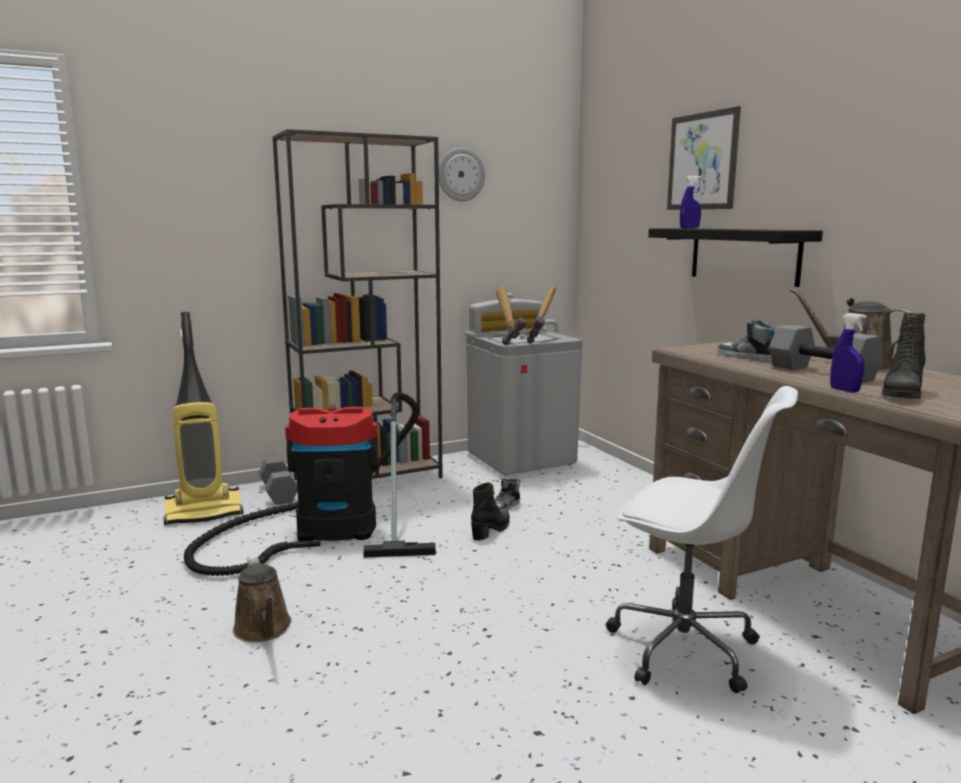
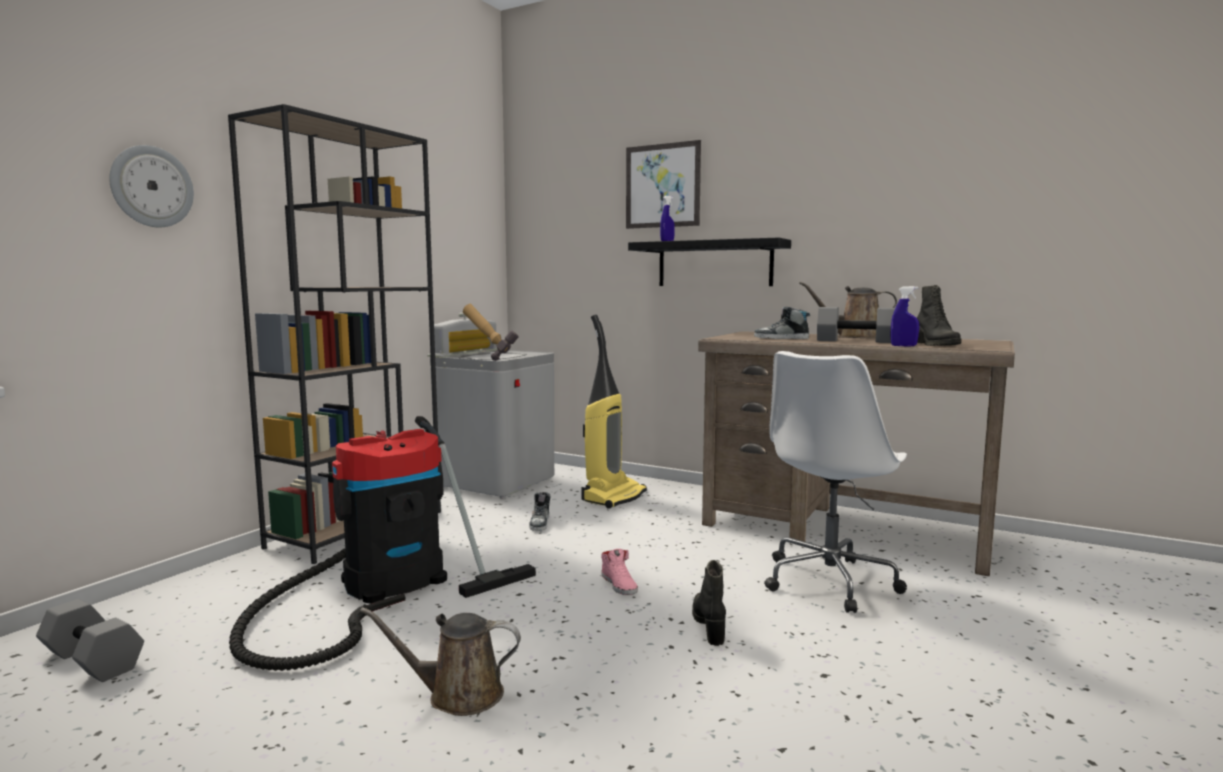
camera: 35 degrees left, 5 degrees down
vacuum cleaner [164,312,243,525] -> vacuum cleaner moved to [581,315,647,509]
brown watering can [233,558,292,642] -> brown watering can turned 150 degrees clockwise [360,607,521,716]
grey dumbbell [259,457,297,505] -> grey dumbbell moved to [36,599,144,682]
wall clock [439,148,485,201] -> wall clock moved to [109,145,194,227]
black boot [471,482,510,541] -> black boot moved to [692,560,726,646]
hammer [527,286,556,343] -> none
white office chair [605,386,798,693] -> white office chair turned 135 degrees clockwise [764,351,907,613]
none -> pink shoe [601,549,638,595]

